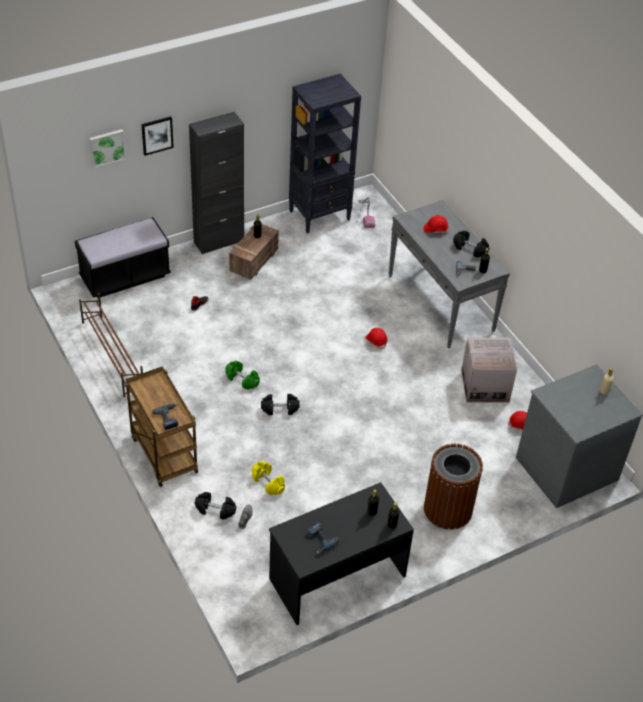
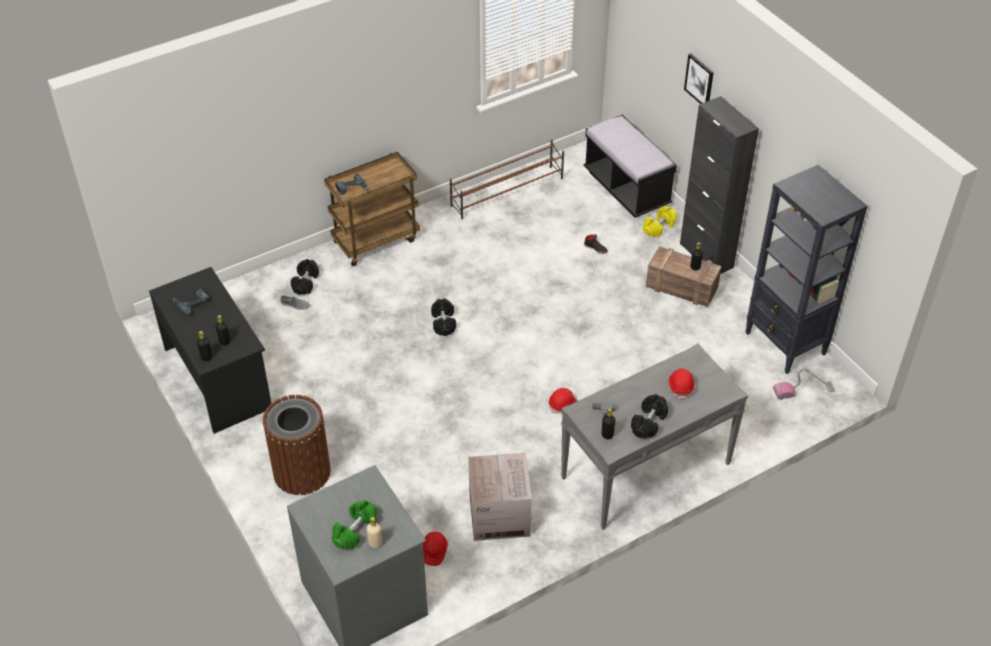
camera: 90 degrees right, 0 degrees up
picture [89,129,126,168] -> none
green dumbbell [225,361,260,390] -> green dumbbell moved to [332,500,377,549]
yellow dumbbell [252,461,285,495] -> yellow dumbbell moved to [643,206,677,237]

